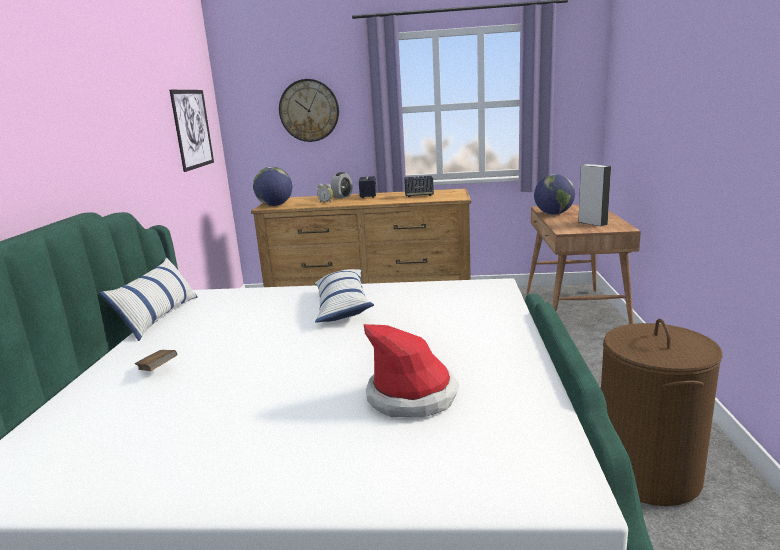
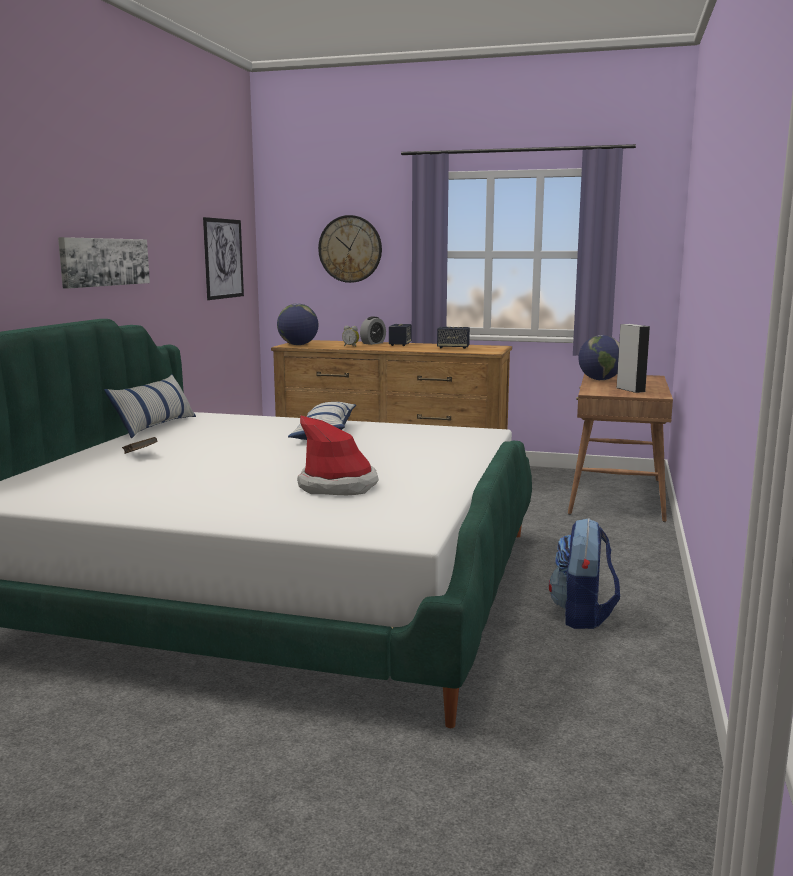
camera: 10 degrees right, 5 degrees down
brown laundry basket [601,319,723,506] -> backpack [549,518,620,629]
none -> picture [58,237,150,289]

